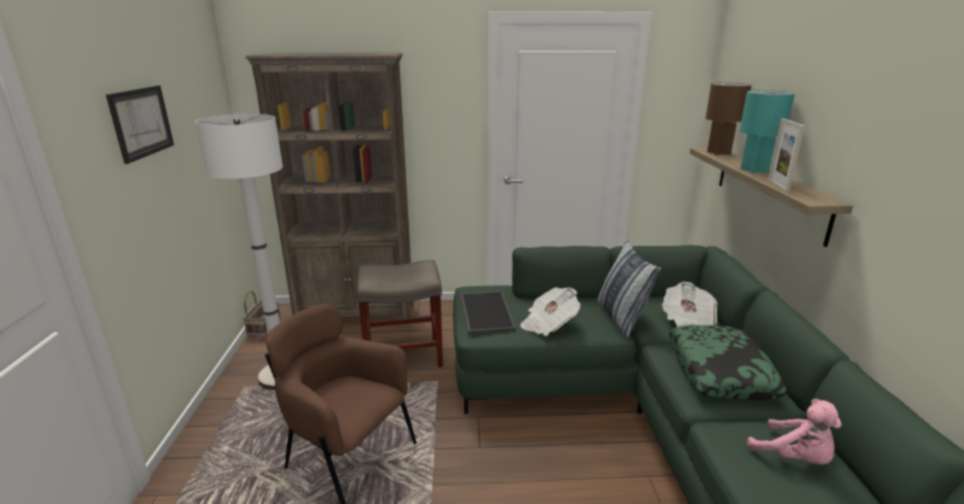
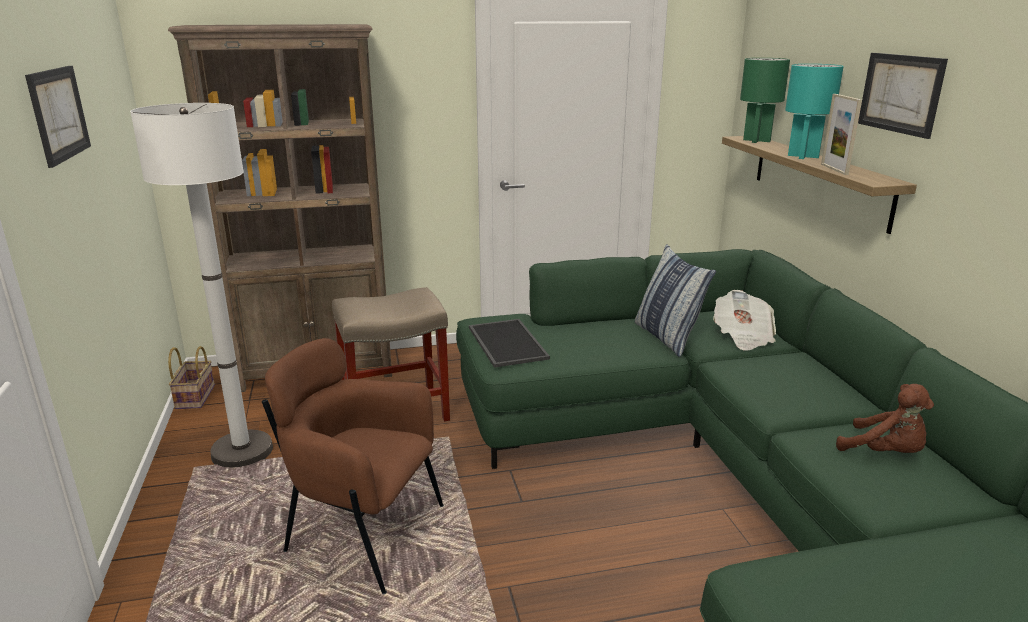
camera: 10 degrees left, 0 degrees up
newspaper [520,287,580,336] -> none
pillow [669,325,787,400] -> none
brown table lamp [706,83,751,155] -> green table lamp [740,58,790,143]
pink plush toy [747,399,842,465] -> brown plush toy [836,384,934,453]
none -> picture [858,53,948,139]

